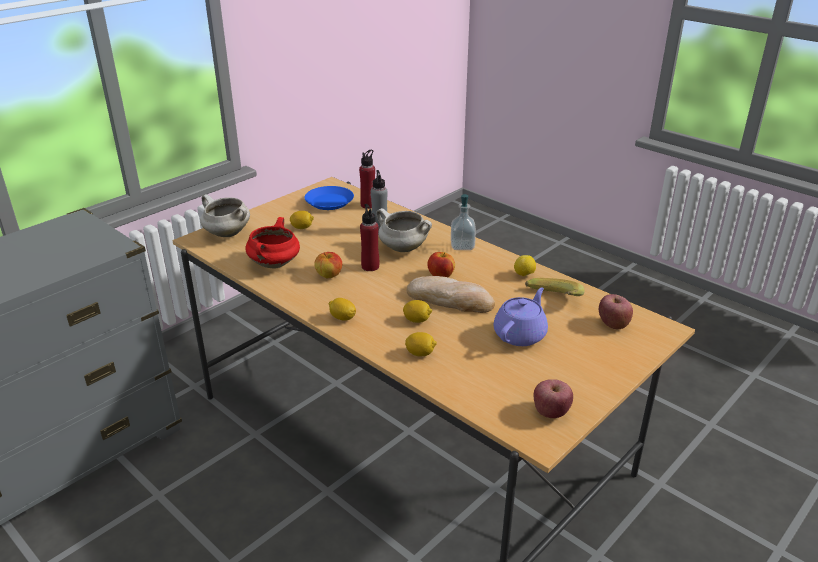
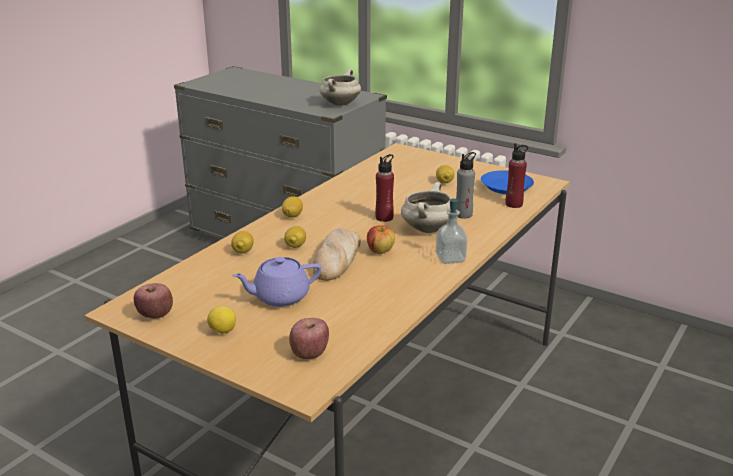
camera: 80 degrees right, 5 degrees down
white cooking pot [200,194,250,237] -> white cooking pot moved to [319,69,361,106]
red cooking pot [245,217,300,269] -> none
apple [314,252,342,279] -> none
purple teapot [494,287,548,346] -> purple teapot turned 135 degrees clockwise [232,257,321,307]
lemon [514,255,536,276] -> lemon moved to [207,306,236,334]
banana [525,278,585,296] -> none

